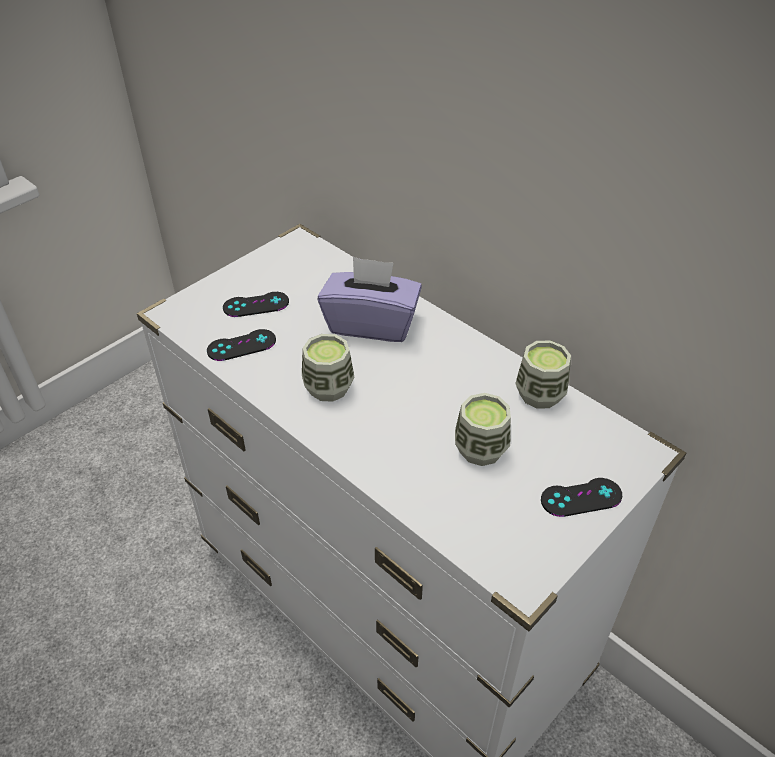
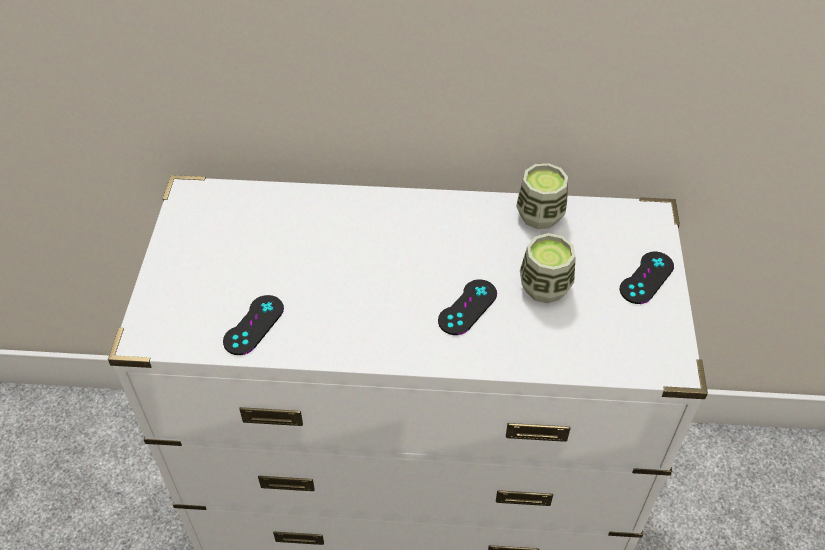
camera: 40 degrees left, 5 degrees up
black game controller [223,292,289,317] -> black game controller moved to [438,280,497,335]
cup [302,334,355,402] -> none
purple tissue box [318,256,422,342] -> none

